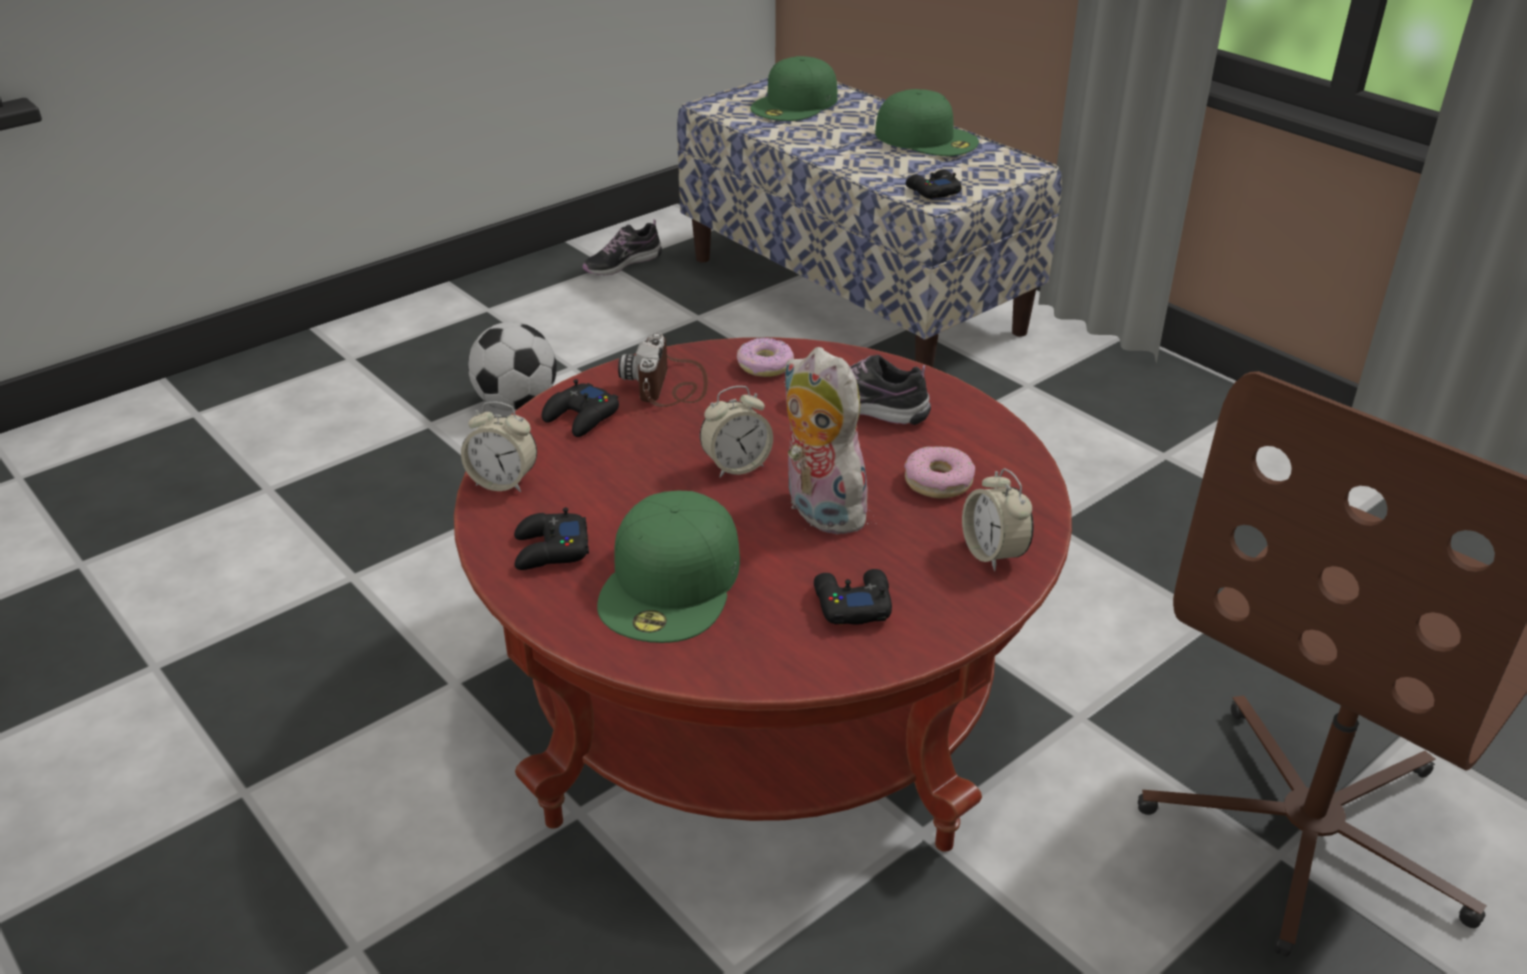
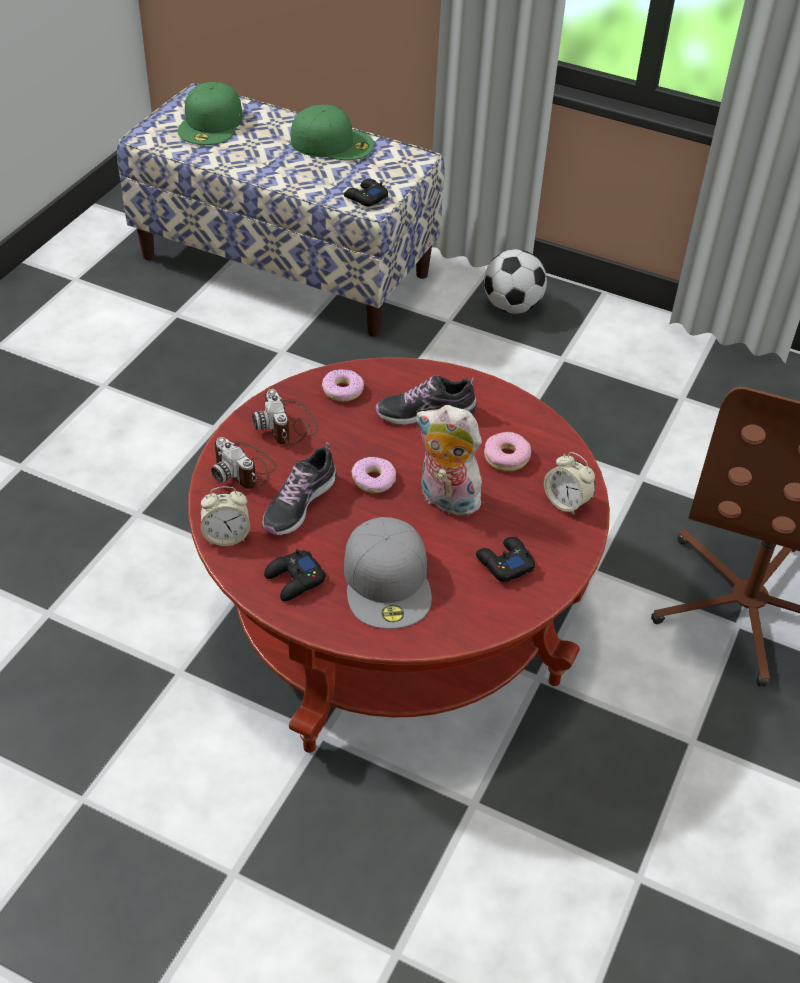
camera: 25 degrees left, 10 degrees up
football [468,322,557,411] -> football moved to [484,249,547,314]
black game controller [542,379,619,437] -> camera [211,437,277,489]
shoe [583,219,662,275] -> shoe moved to [262,442,337,535]
green cap [597,491,740,643] -> grey cap [344,517,432,629]
alarm clock [700,386,773,478] -> donut [352,457,396,493]

